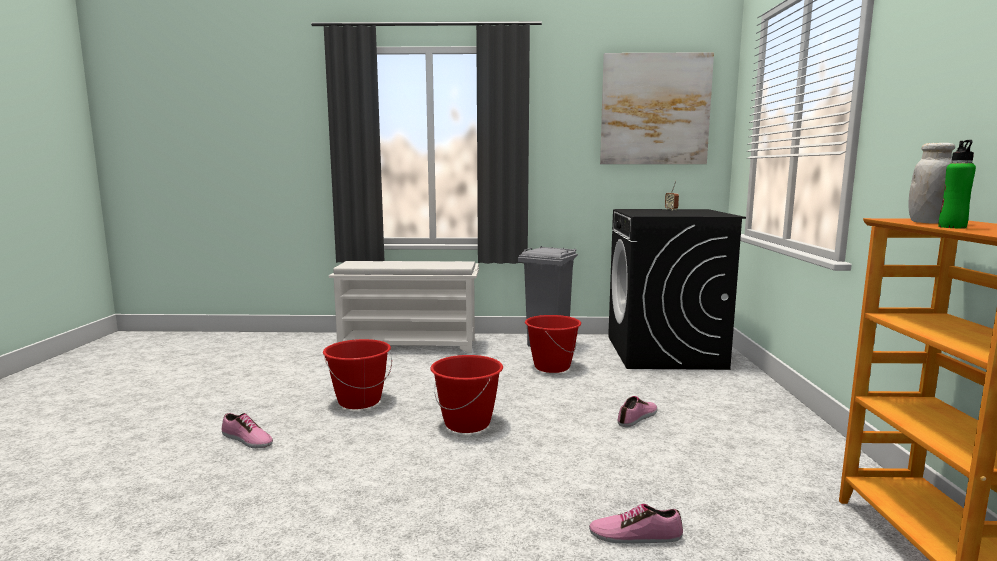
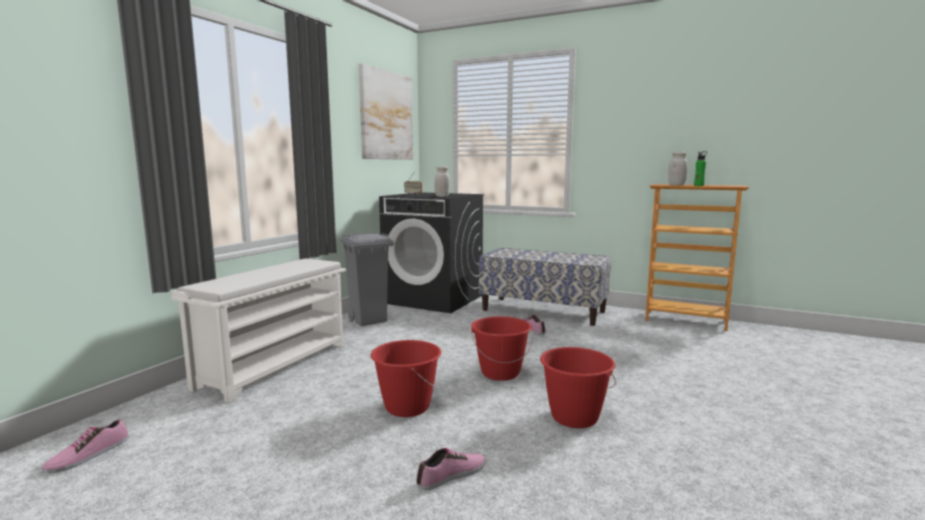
camera: 65 degrees left, 0 degrees up
red bucket [525,315,581,373] -> red bucket moved to [540,347,616,428]
shoe [589,504,683,544] -> shoe moved to [42,419,128,473]
none -> white jar [435,166,450,197]
none -> bench [479,248,611,326]

